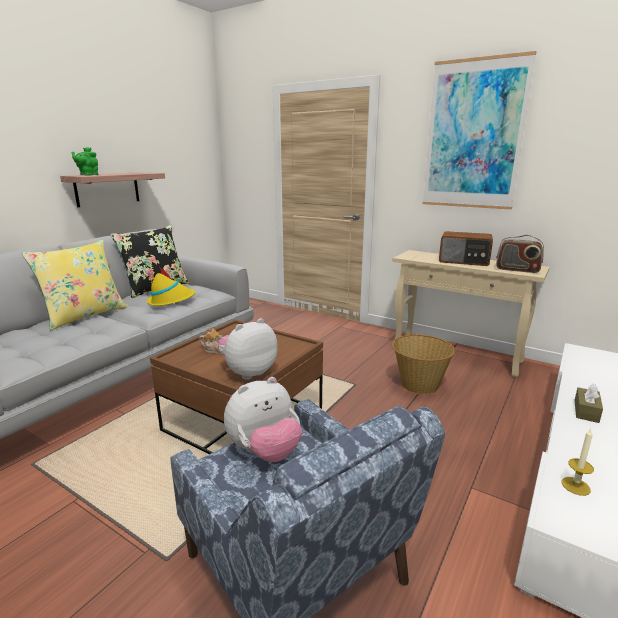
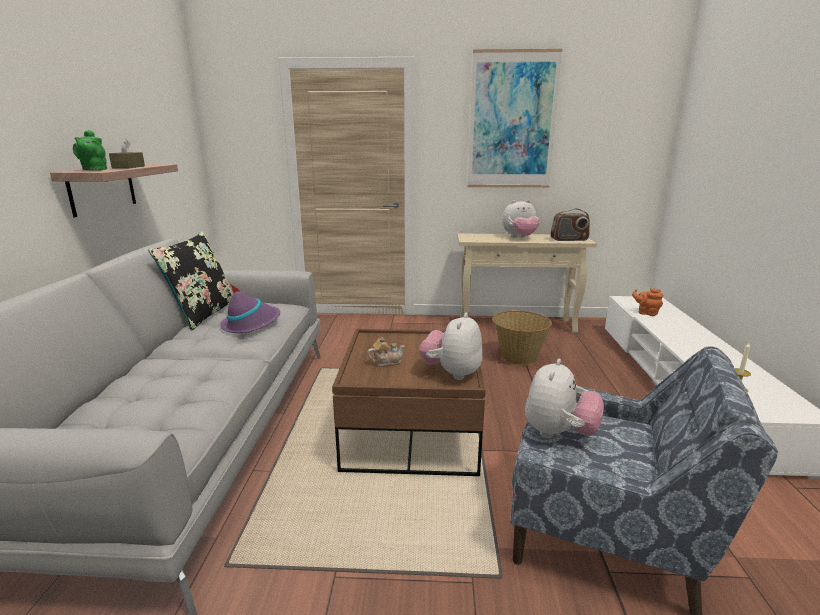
camera: 30 degrees left, 0 degrees up
yellow pillow [22,240,127,330] -> none
yellow hat [146,268,195,306] -> purple hat [220,283,280,333]
radio [439,231,493,266] -> plush toy [502,200,539,237]
brown tissue box [574,384,603,423] -> brown tissue box moved to [109,139,145,168]
none -> orange teapot [632,288,663,316]

